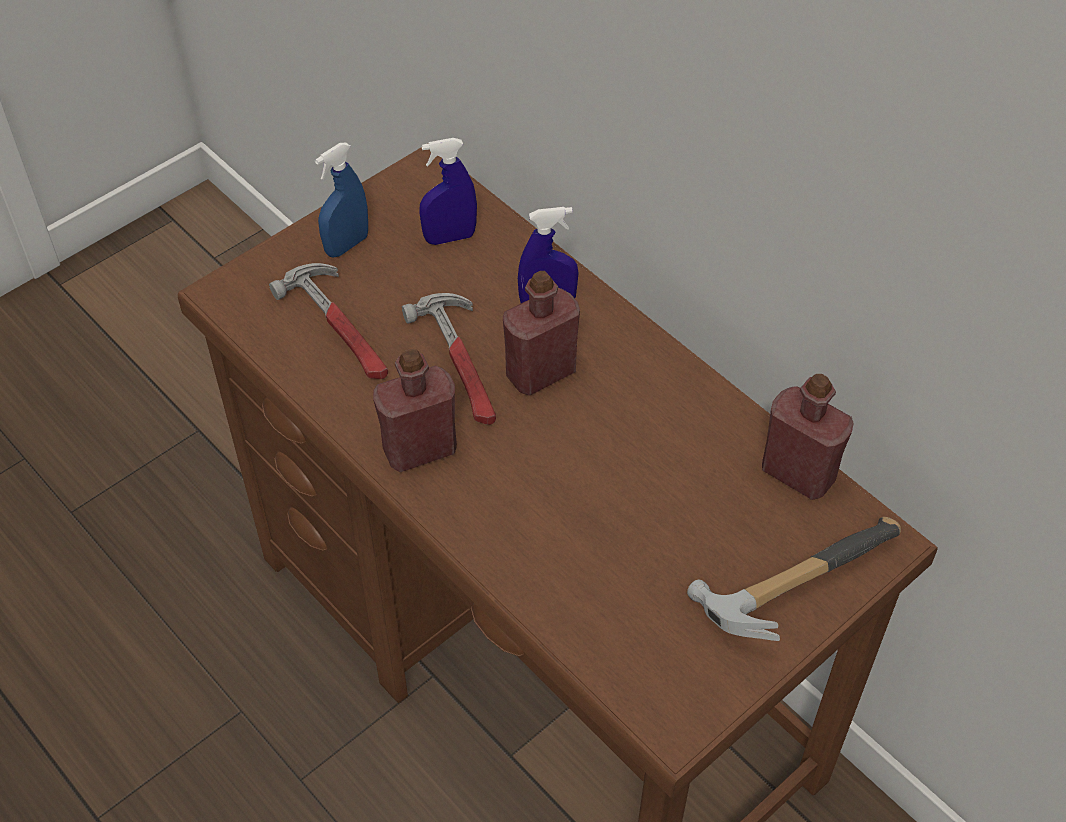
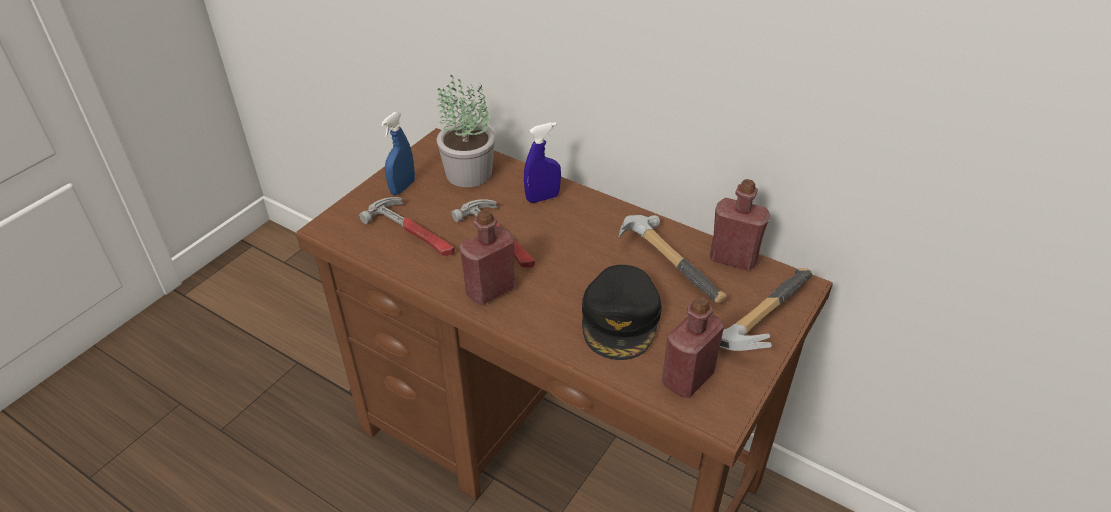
camera: 15 degrees left, 10 degrees down
blue spray bottle [419,138,477,245] -> potted plant [437,74,495,187]
red bottle [503,271,580,396] -> red bottle moved to [662,296,724,398]
none -> black cap [582,265,662,360]
none -> hammer [618,215,727,303]

